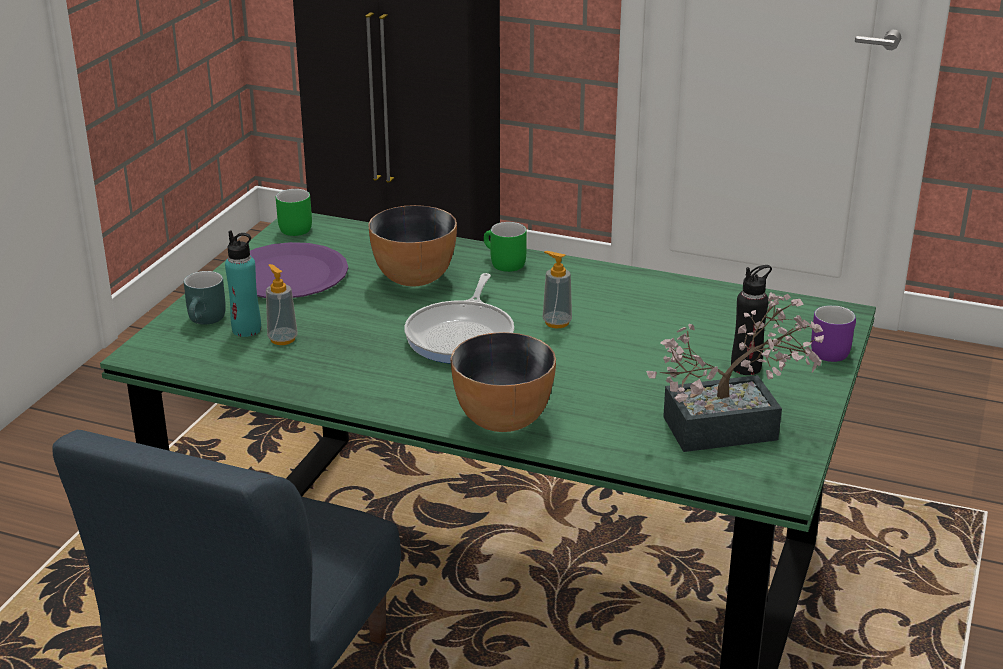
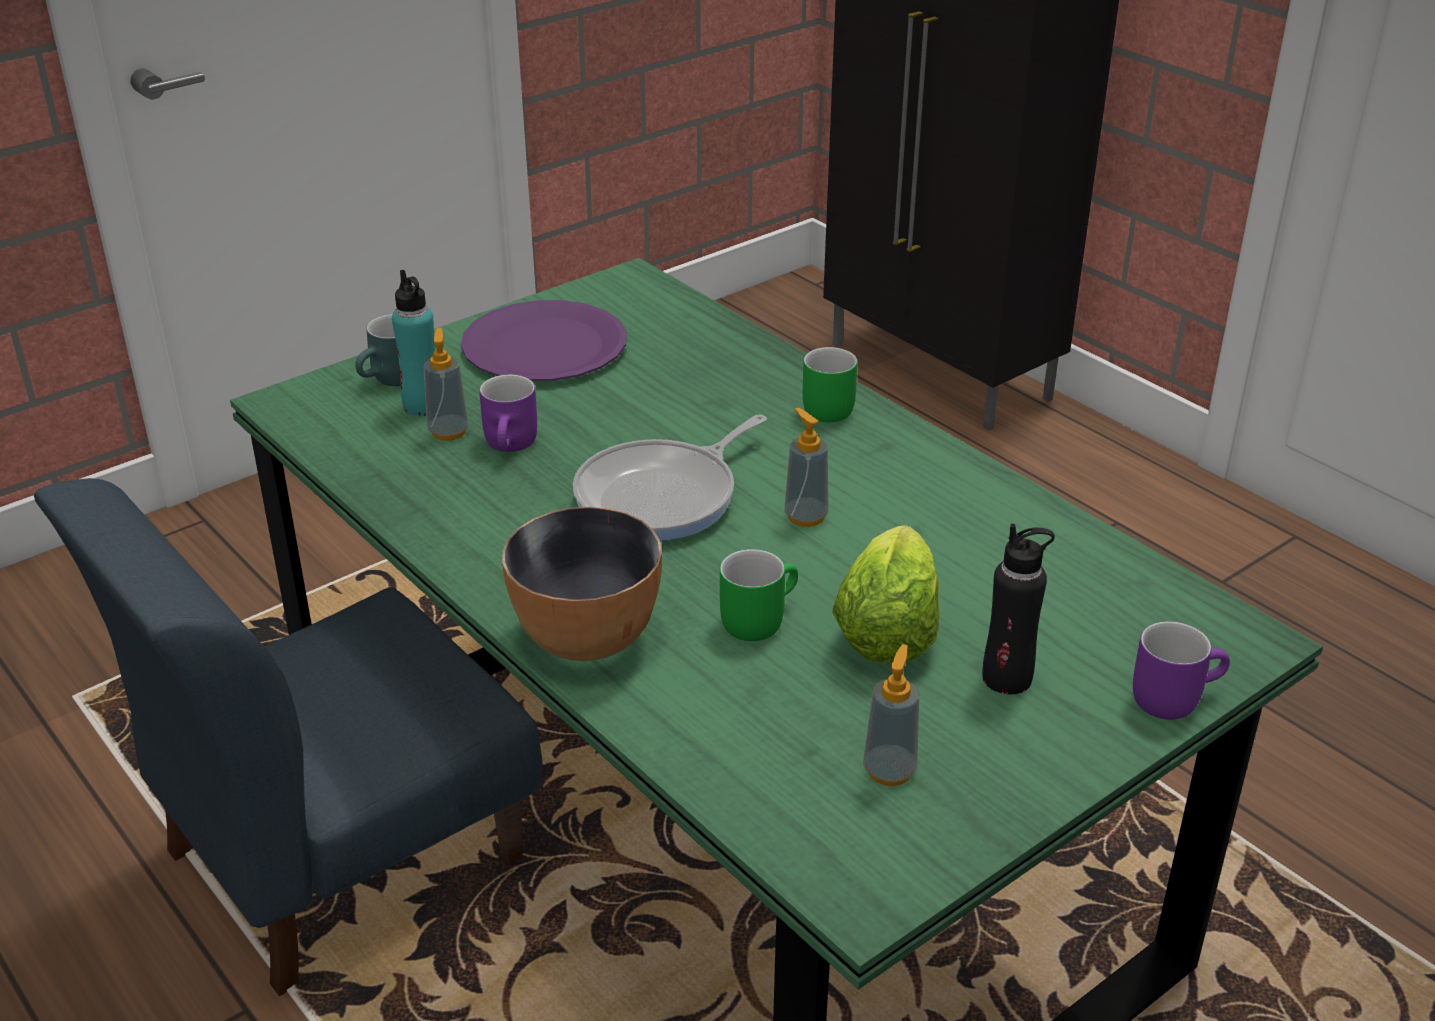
camera: 30 degrees right, 5 degrees up
green mug [276,189,312,236] -> green mug moved to [720,549,798,641]
bowl [368,205,457,287] -> none
potted plant [646,292,824,452] -> soap dispenser [863,644,919,786]
none -> purple mug [479,375,537,452]
none -> lettuce [832,525,940,663]

